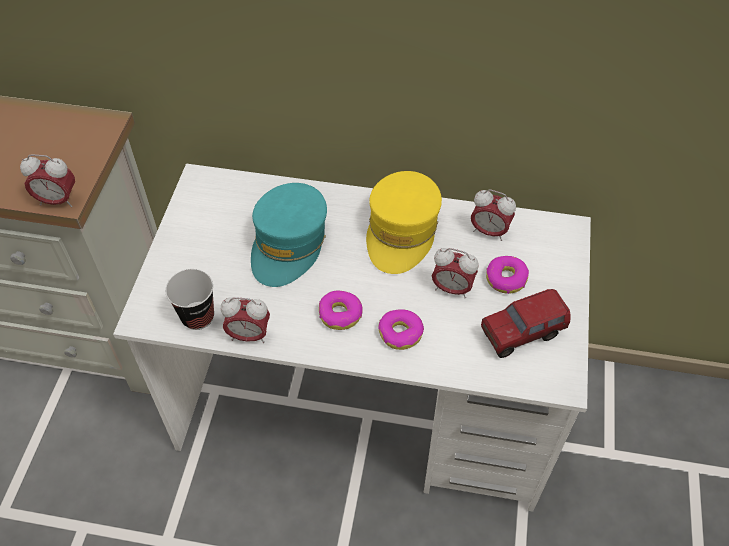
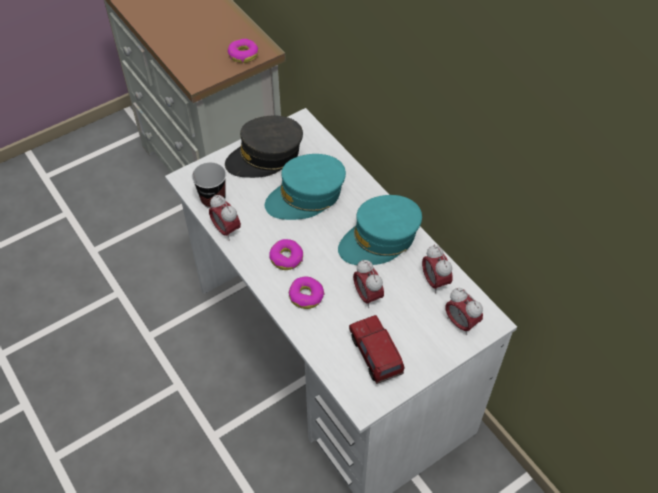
camera: 45 degrees right, 0 degrees up
alarm clock [20,154,75,207] -> alarm clock moved to [445,288,483,335]
yellow cap [366,171,442,274] -> turquoise cap [338,195,422,265]
toy truck [481,289,570,358] -> toy truck turned 45 degrees clockwise [349,315,405,384]
donut [486,256,529,294] -> donut moved to [227,39,258,63]
none -> grey cap [225,116,303,178]

